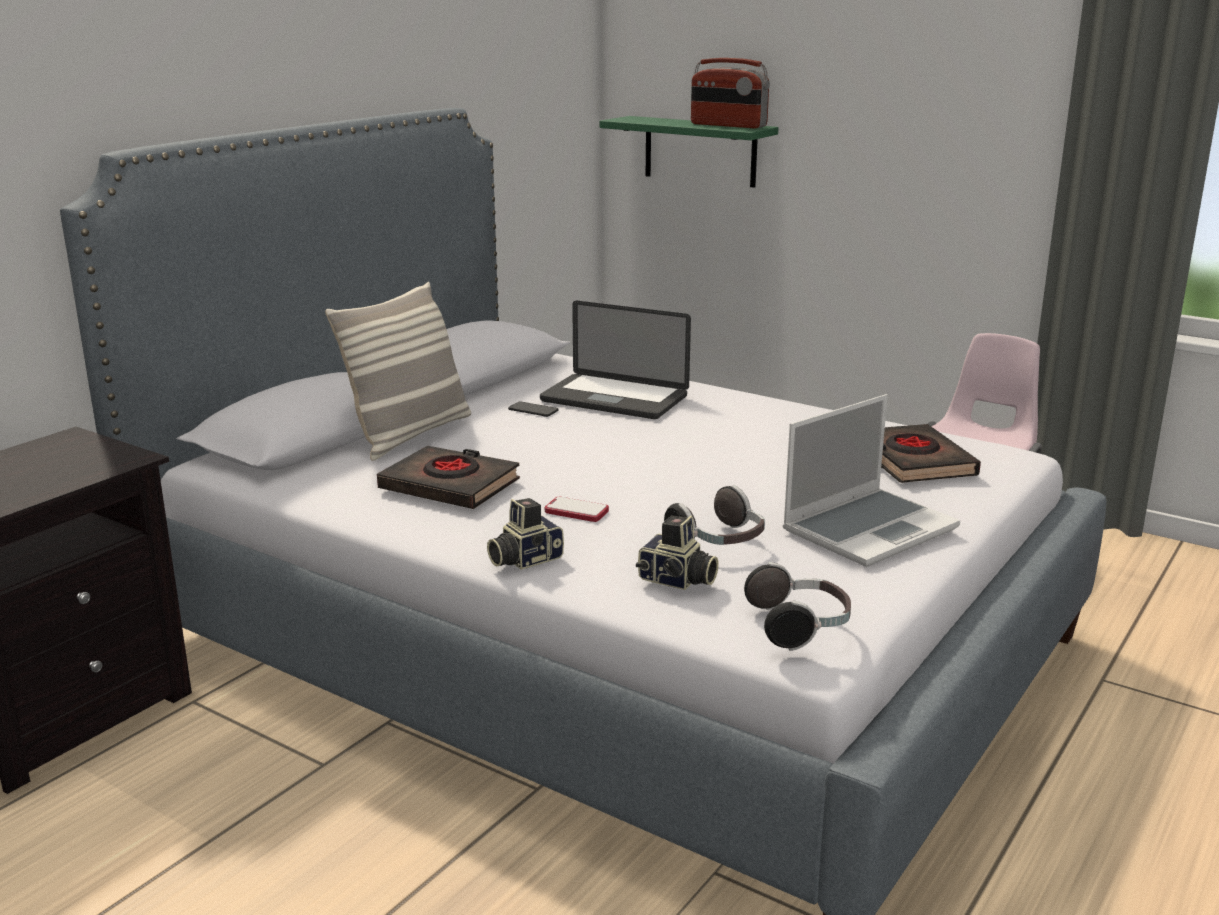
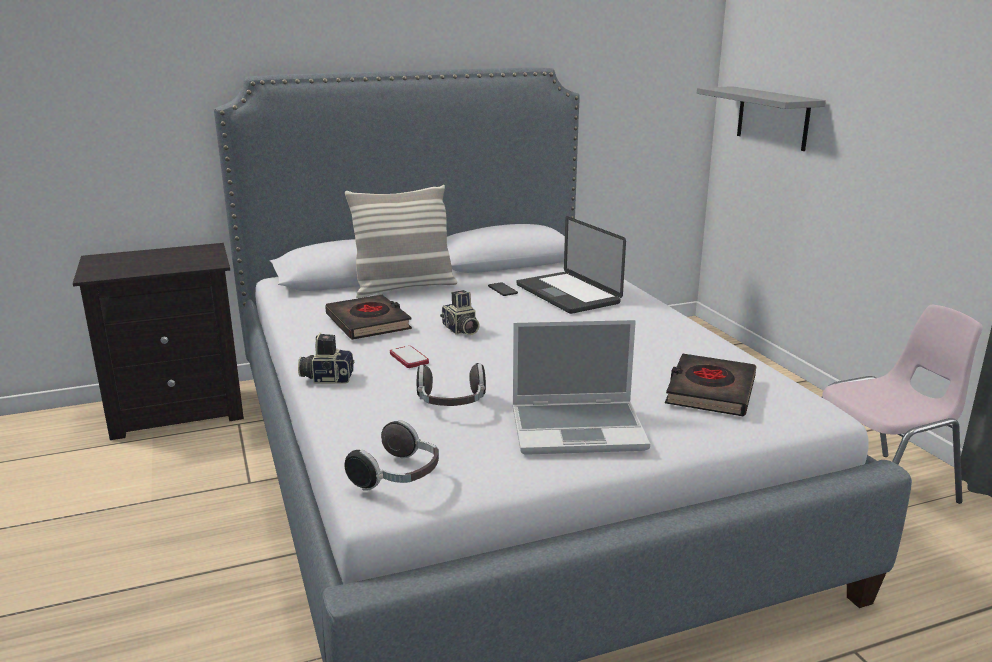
camera: 35 degrees right, 0 degrees up
green shelf [599,116,778,188] -> grey shelf [697,86,826,151]
camera [636,515,719,590] -> camera moved to [440,290,479,335]
radio [691,58,770,128] -> none

